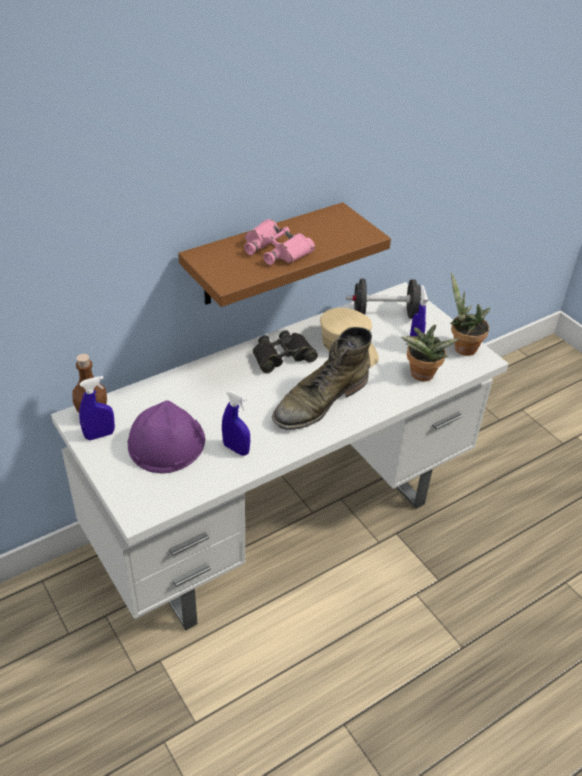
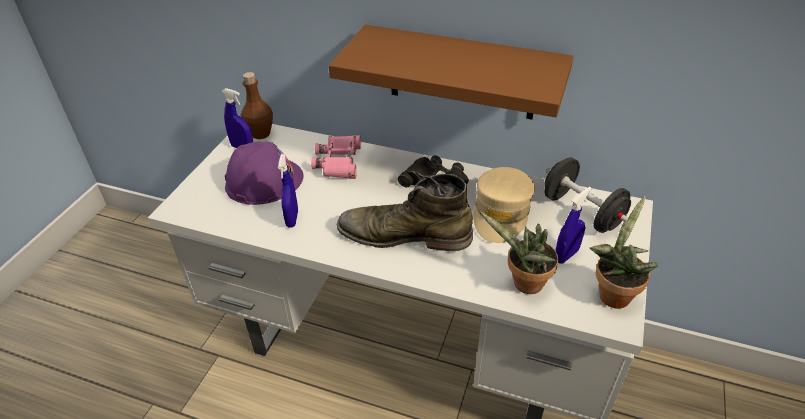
camera: 55 degrees right, 0 degrees up
pink binoculars [244,219,315,265] -> pink binoculars moved to [311,135,361,179]

